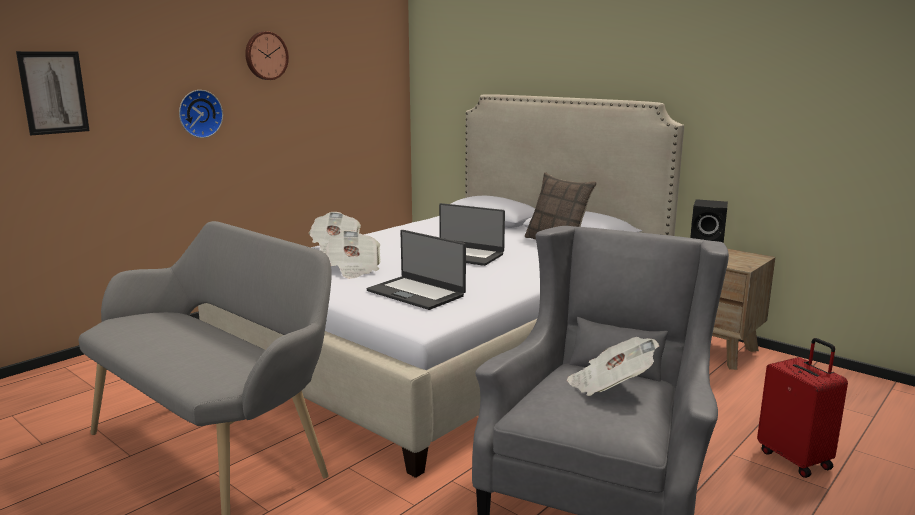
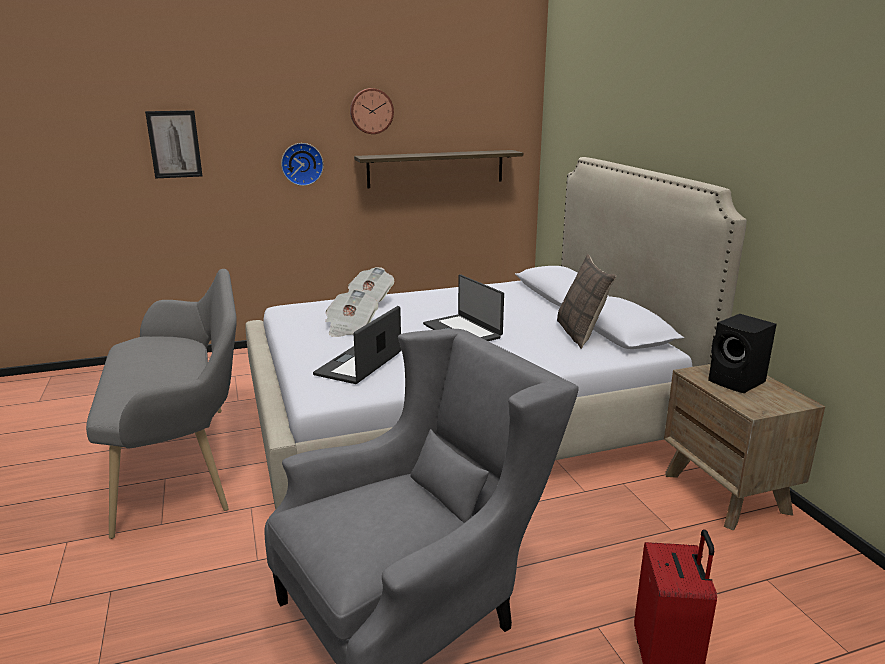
camera: 30 degrees right, 5 degrees up
laptop [366,230,466,310] -> laptop turned 45 degrees clockwise [313,306,401,384]
newspaper [567,337,659,396] -> none
none -> shelf [354,150,523,188]

